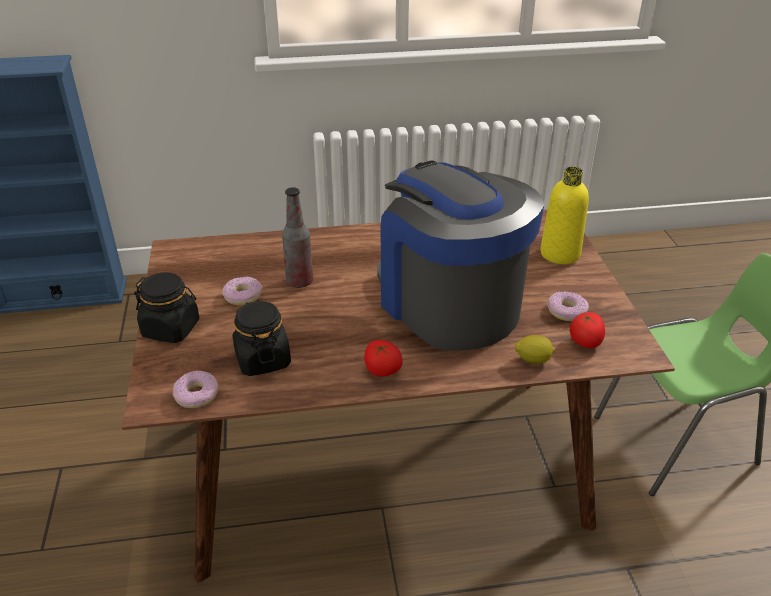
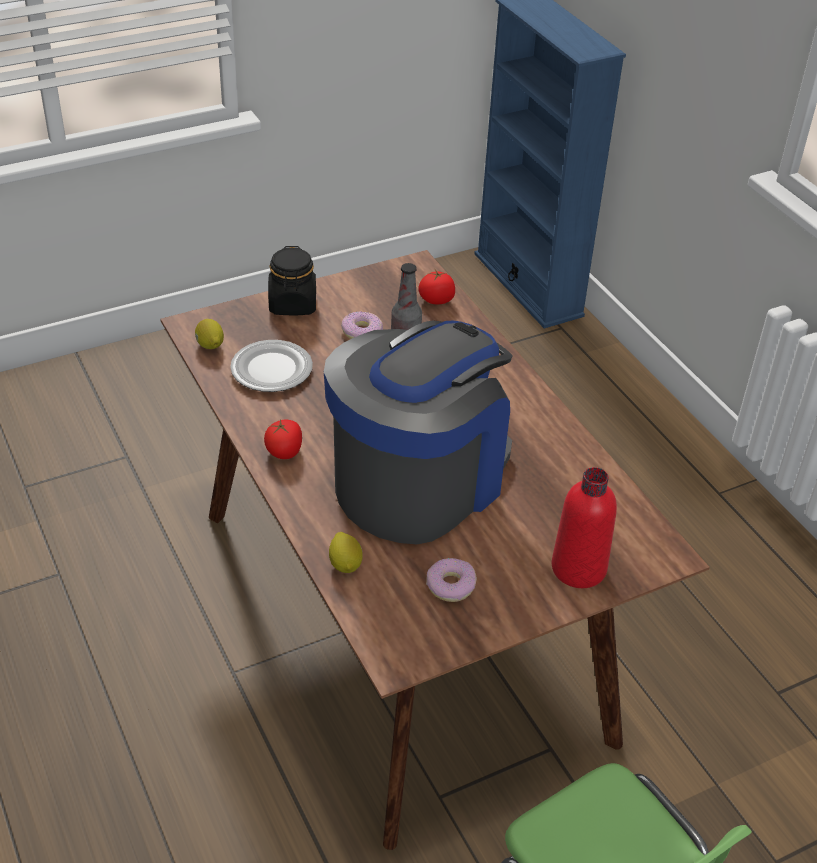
camera: 70 degrees right, 5 degrees up
donut [173,371,219,408] -> lemon [195,319,224,349]
black jar [232,300,291,376] -> plate [230,340,313,392]
yellow bottle [540,167,589,264] -> red bottle [552,467,617,588]
tomato [570,312,605,348] -> tomato moved to [418,270,455,304]

